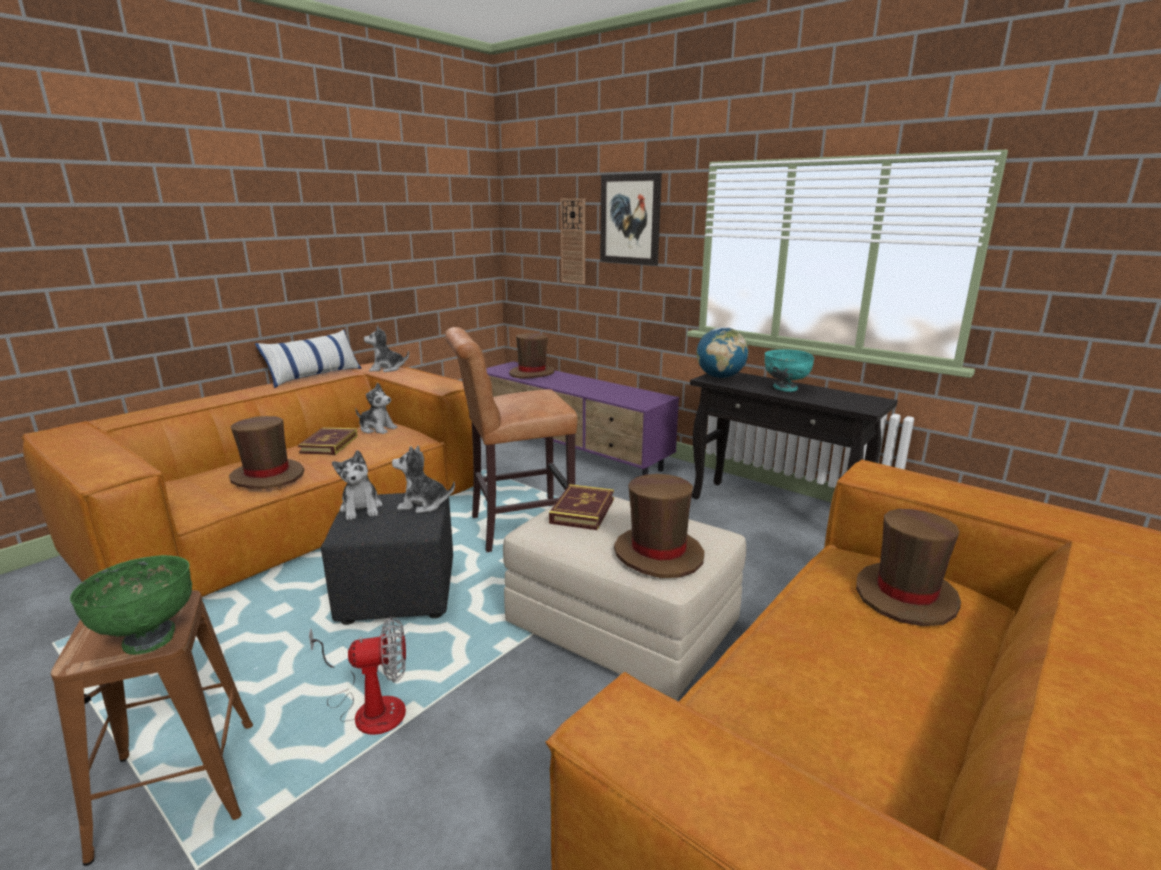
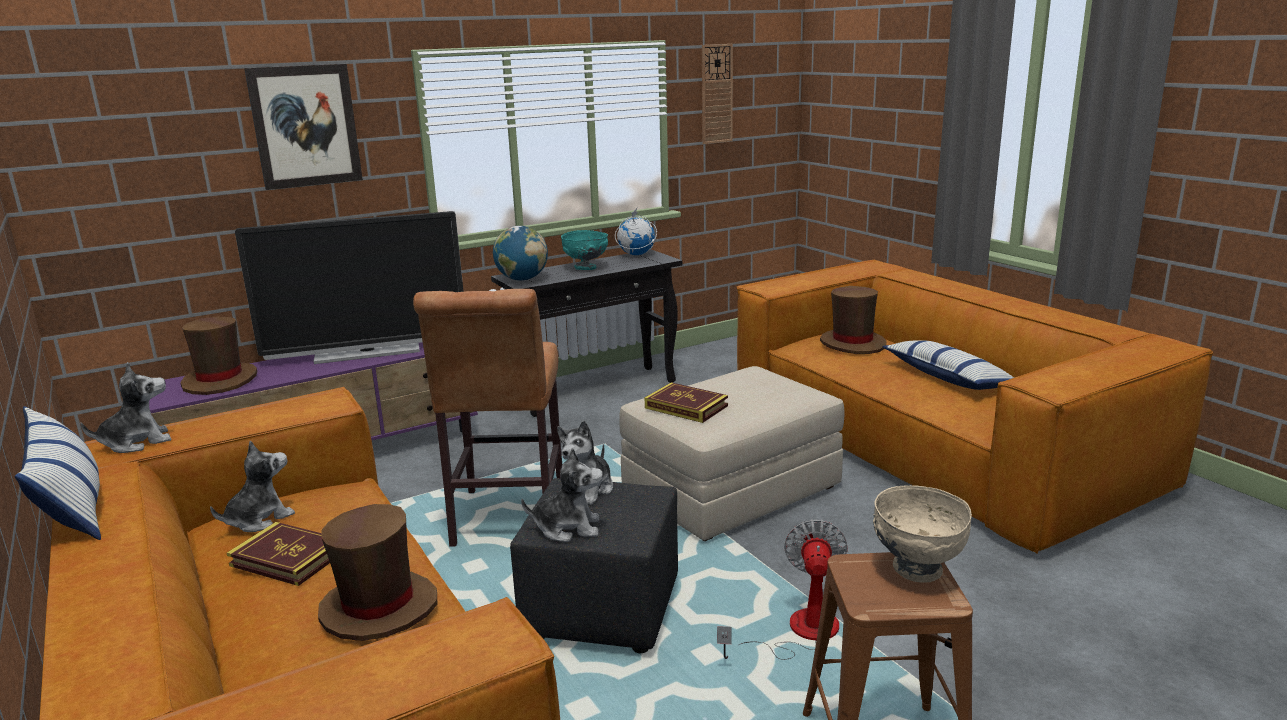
camera: 70 degrees left, 0 degrees up
green bowl [70,555,192,655] -> beige bowl [873,485,972,583]
plush toy [364,326,409,372] -> plush toy turned 135 degrees counterclockwise [80,362,172,453]
wall clock [560,198,585,284] -> wall clock moved to [702,44,733,144]
brown hat [614,474,705,578] -> none
none -> television [235,211,464,364]
none -> globe [615,208,657,255]
none -> pillow [883,340,1014,390]

